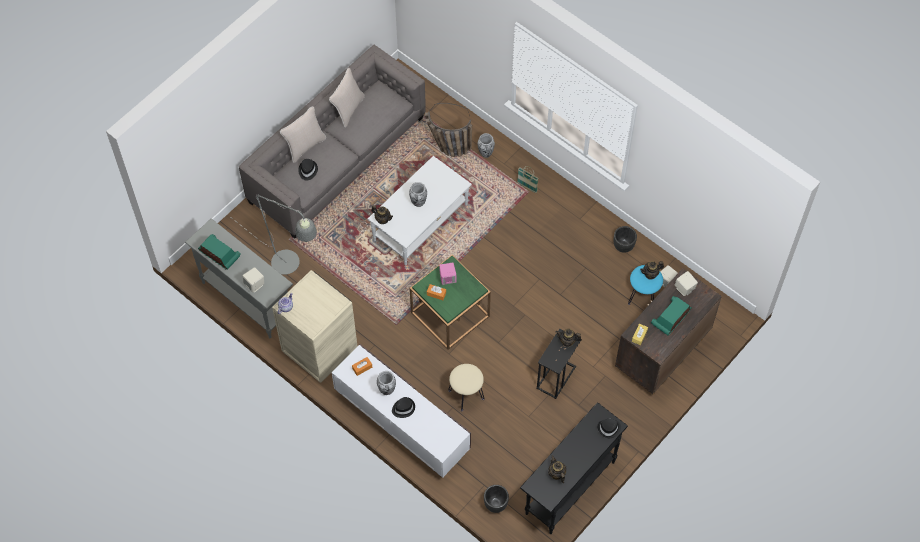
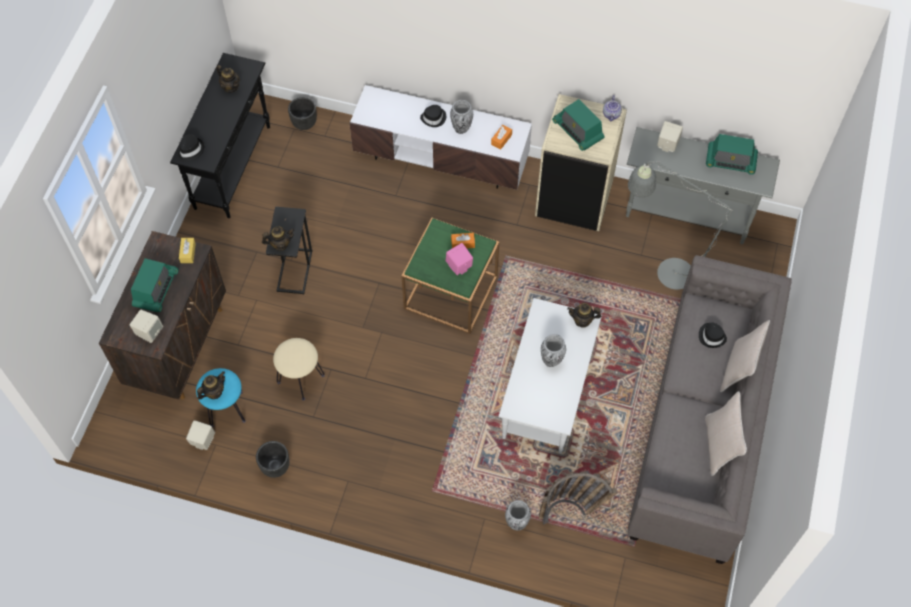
camera: 155 degrees right, 0 degrees up
beige stool [448,364,484,411] -> beige stool moved to [273,338,325,401]
basket [517,166,539,193] -> none
none -> radio [552,99,605,151]

